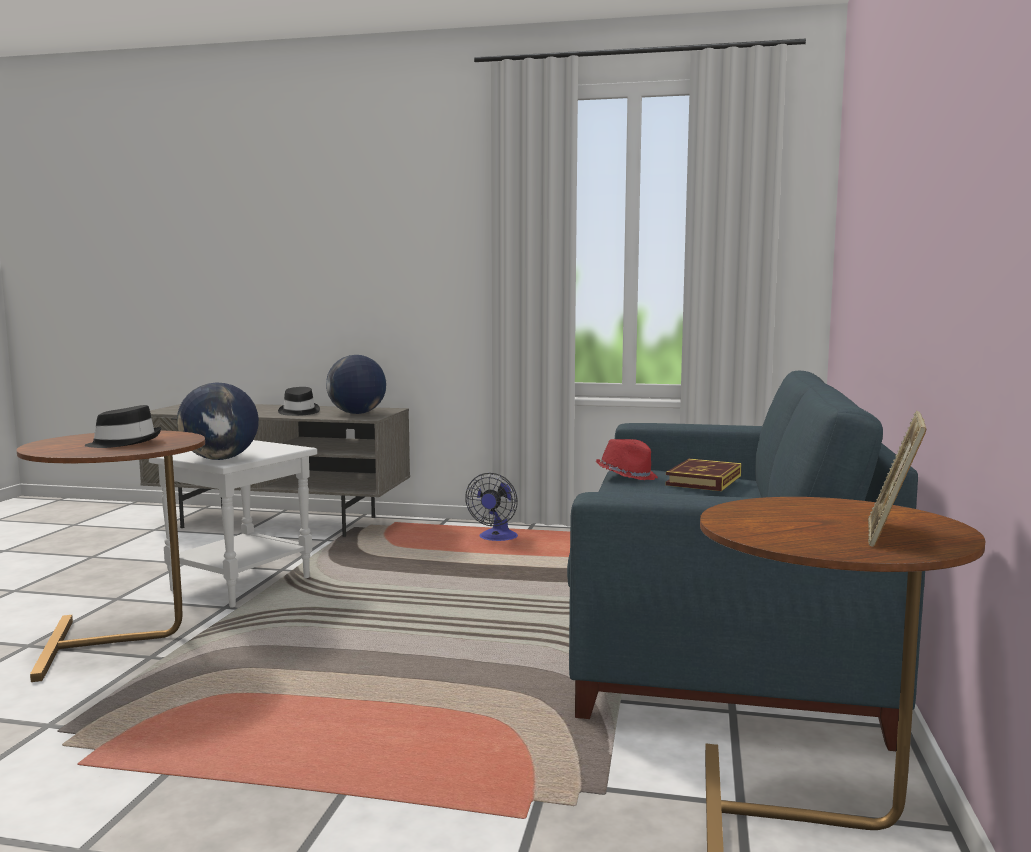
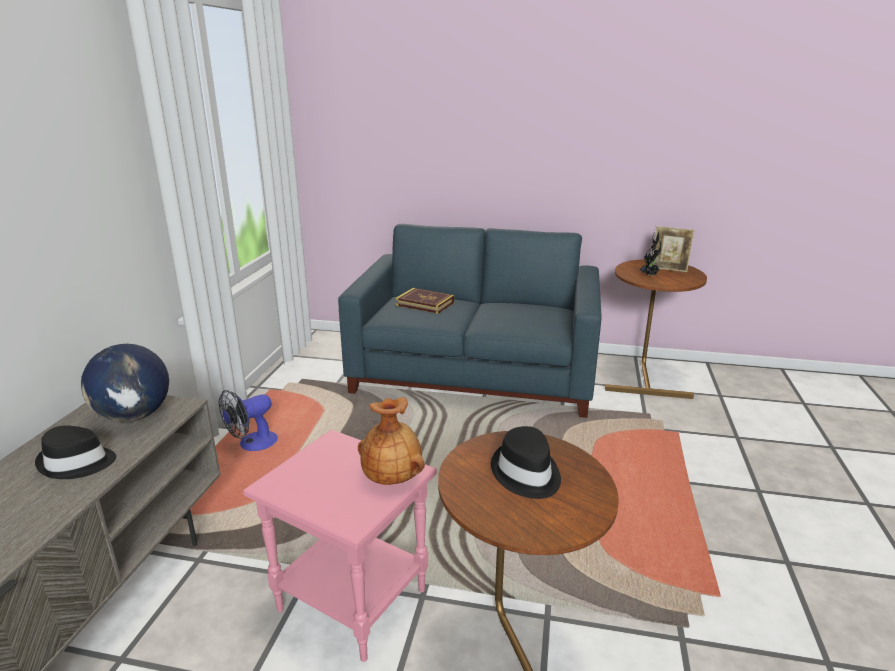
camera: 90 degrees left, 15 degrees up
white side table [149,440,317,608] -> pink side table [243,429,437,662]
globe [177,382,259,460] -> brown vase [358,397,425,485]
fan [465,473,518,541] -> fan turned 120 degrees clockwise [219,390,278,451]
red hat [596,439,658,480] -> none
none -> potted plant [640,227,661,276]

